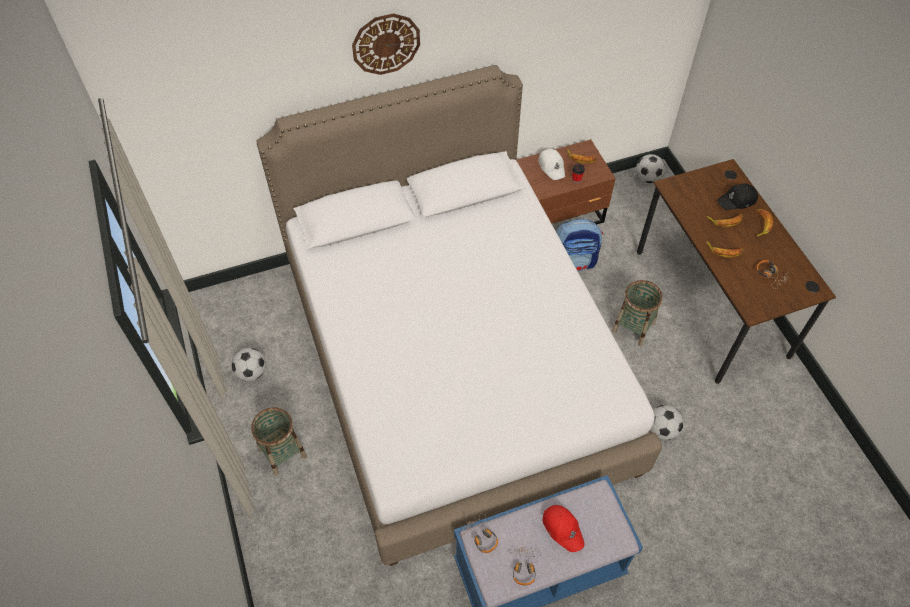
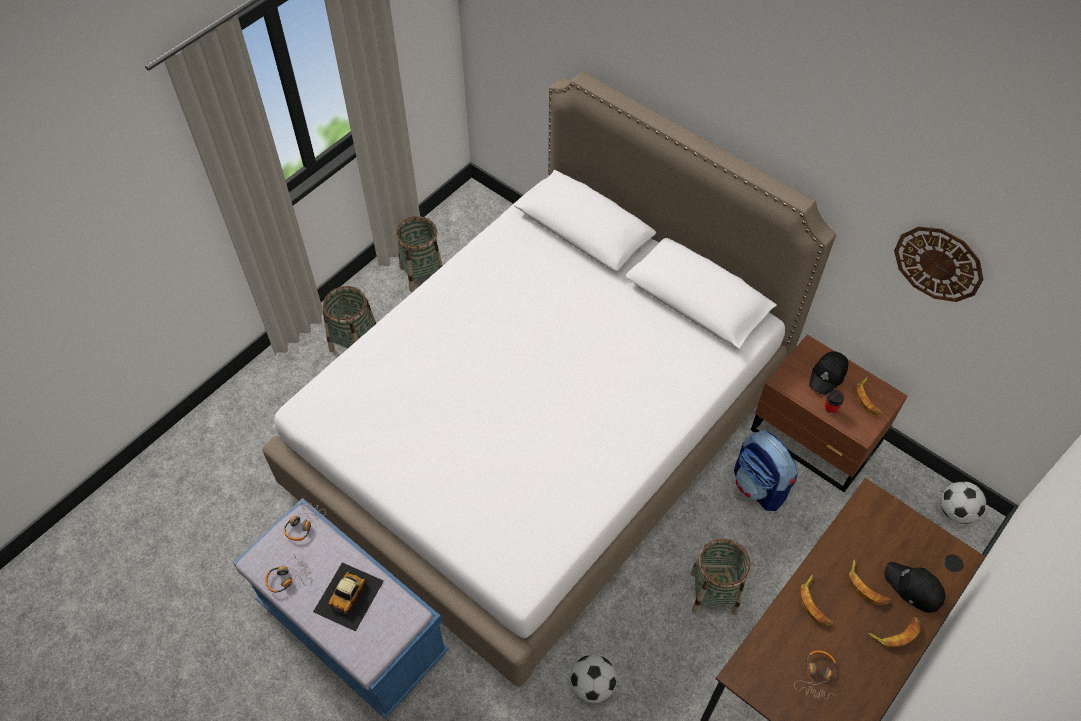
camera: 60 degrees right, 0 degrees up
football [231,348,266,381] -> basket [395,216,442,292]
wall clock [352,13,420,75] -> wall clock moved to [894,226,984,302]
white cap [538,149,565,180] -> black cap [809,351,849,395]
red cap [543,505,585,552] -> toy car [313,562,384,632]

